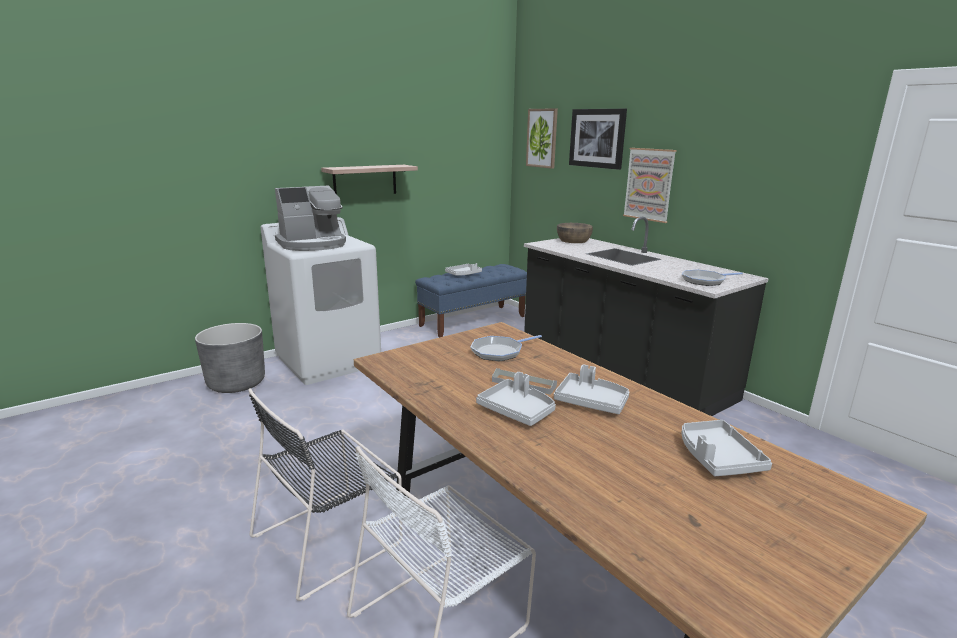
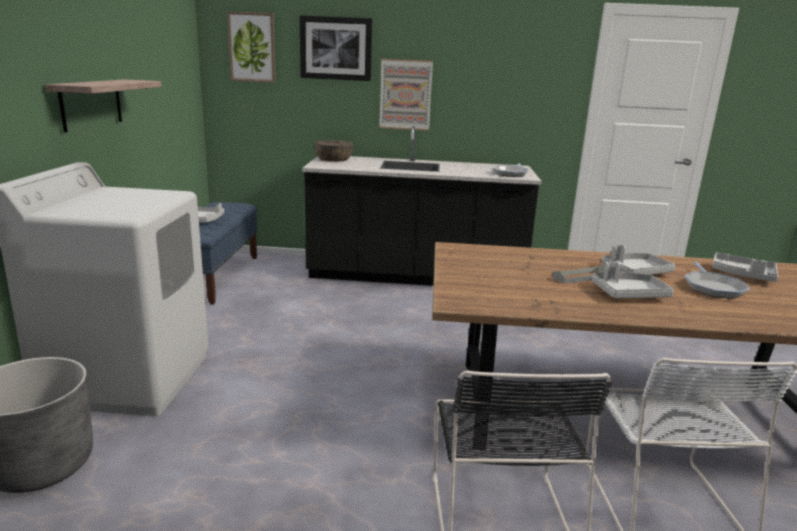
camera: 50 degrees left, 0 degrees up
coffee machine [275,186,346,251] -> none
frying pan [470,335,542,361] -> frying pan moved to [685,261,750,299]

